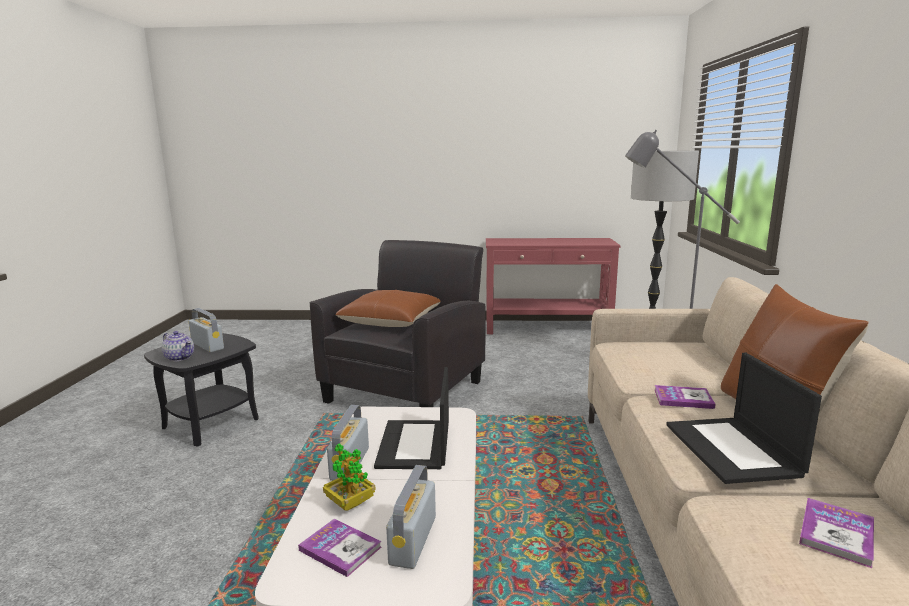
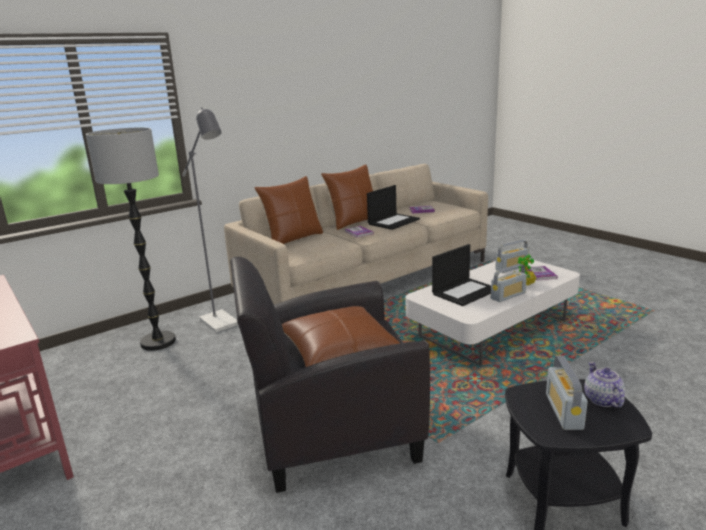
camera: 130 degrees left, 5 degrees up
none -> brown pillow [254,176,323,244]

